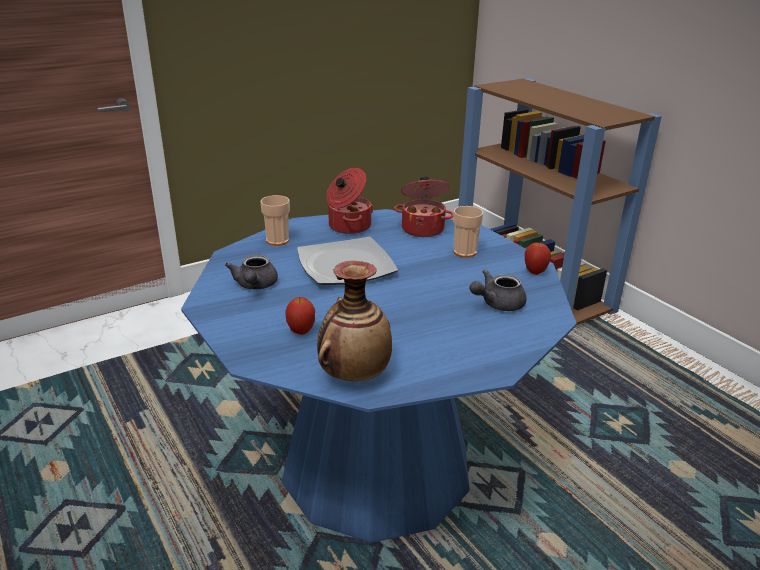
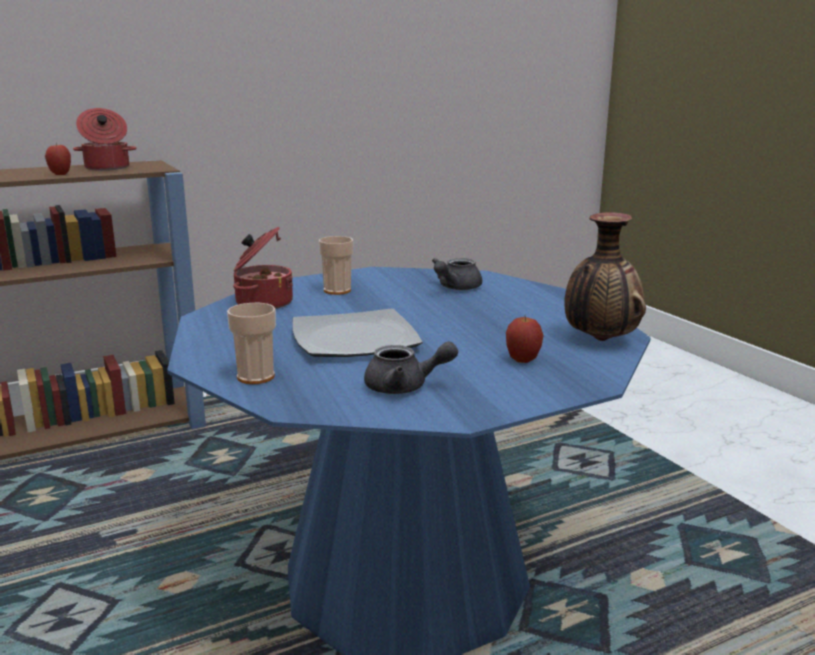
camera: 85 degrees left, 10 degrees down
cooking pot [326,168,373,234] -> cooking pot moved to [73,108,137,171]
grey teapot [470,269,527,311] -> grey teapot turned 60 degrees clockwise [432,258,482,290]
apple [525,242,551,275] -> apple moved to [45,142,71,175]

